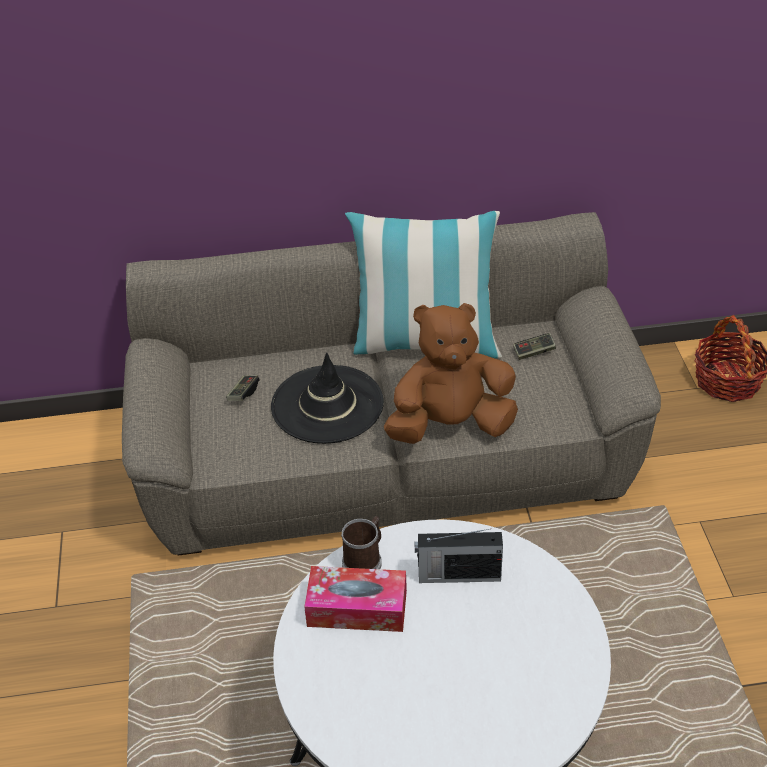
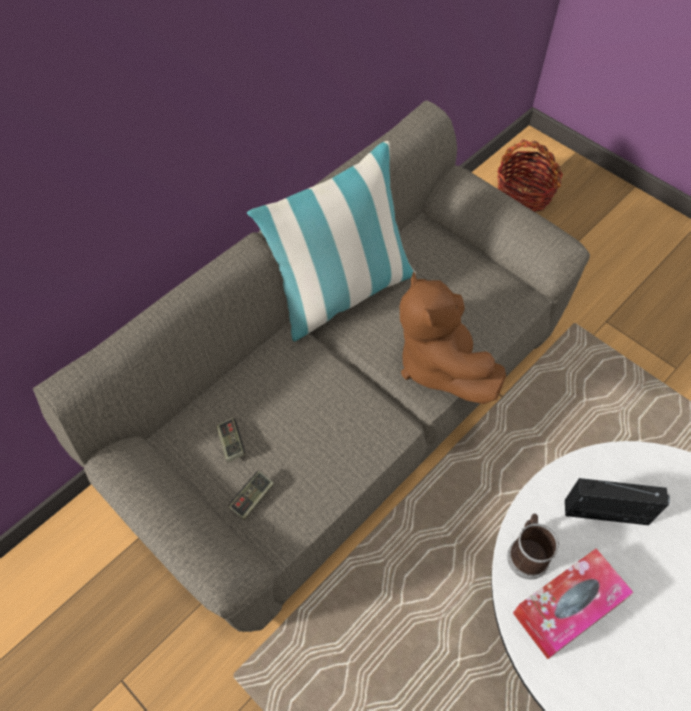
camera: 40 degrees left, 15 degrees up
black hat [271,353,384,444] -> none
brown plush toy [384,303,518,444] -> brown plush toy turned 60 degrees counterclockwise [400,271,506,404]
radio [415,529,503,583] -> radio turned 135 degrees counterclockwise [565,478,670,525]
game controller [513,333,556,360] -> game controller moved to [228,471,274,520]

